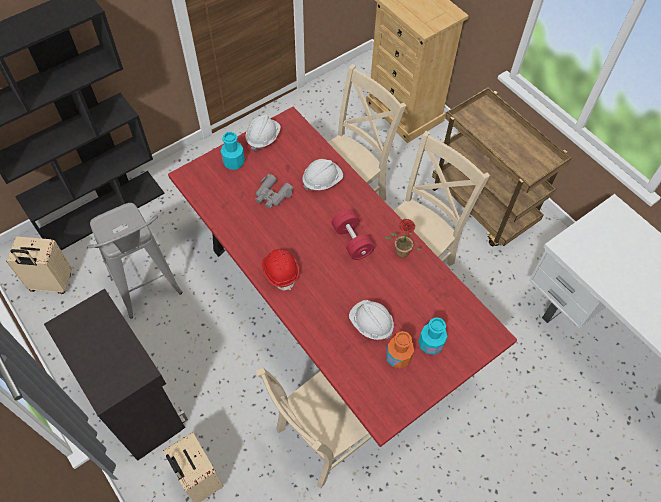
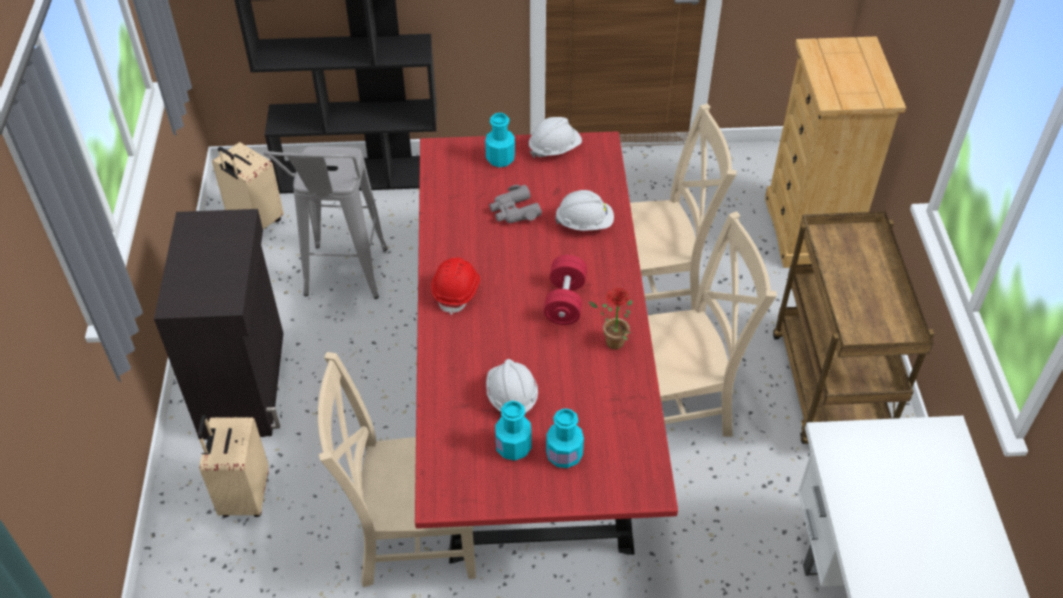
camera: 35 degrees right, 10 degrees down
orange bottle [386,331,414,368] -> turquoise bottle [495,401,532,461]

